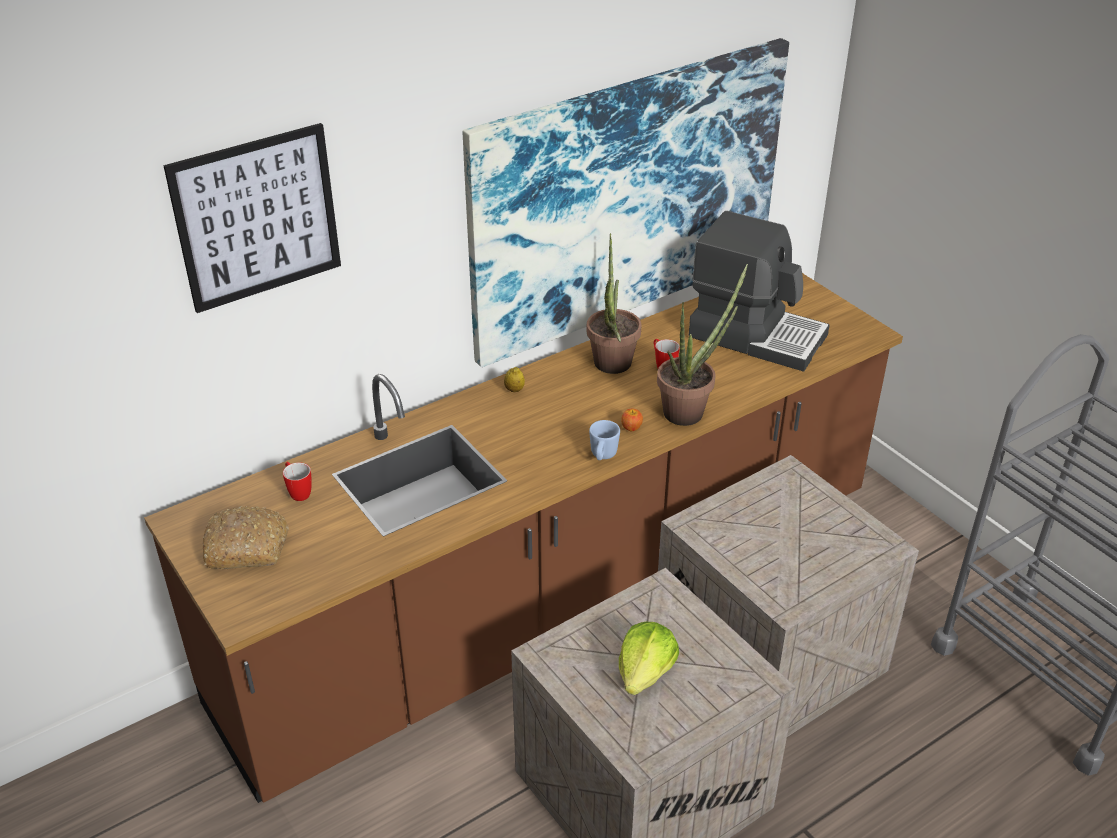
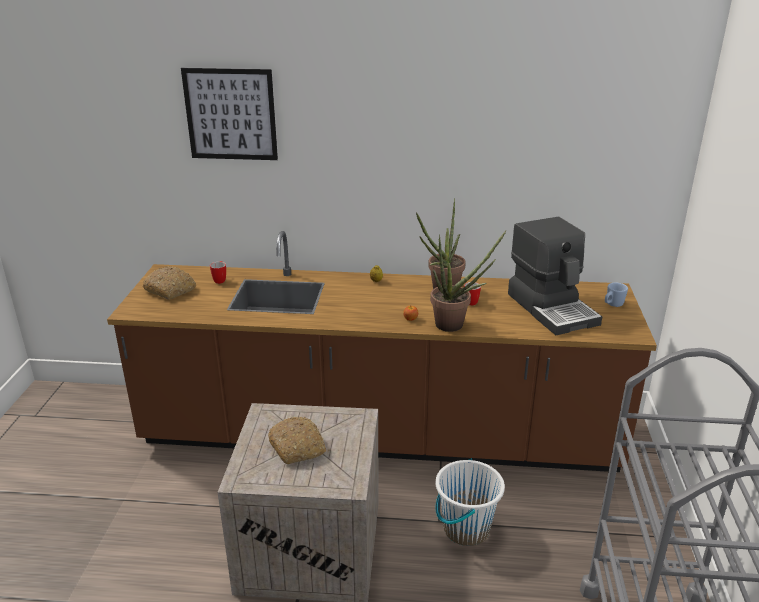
camera: 40 degrees right, 10 degrees down
picture [463,38,789,367] -> none
blue mug [589,420,620,460] -> blue mug moved to [605,283,628,307]
lettuce [619,622,679,695] -> bread [268,417,326,464]
crate [658,455,919,737] -> white bucket [435,458,505,546]

